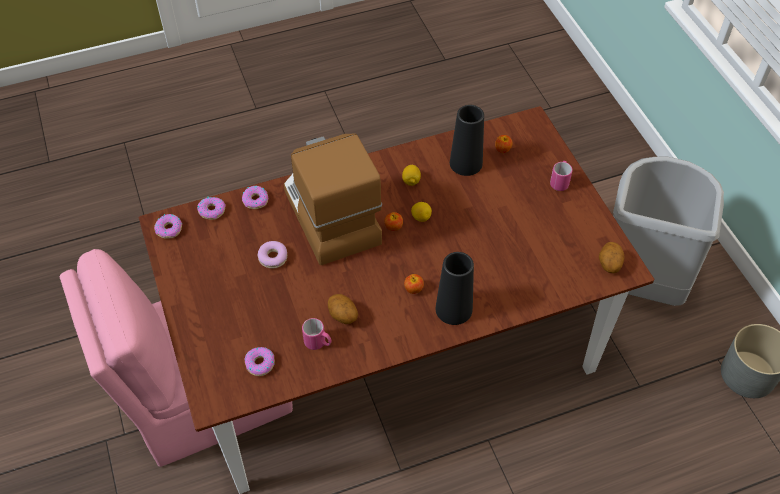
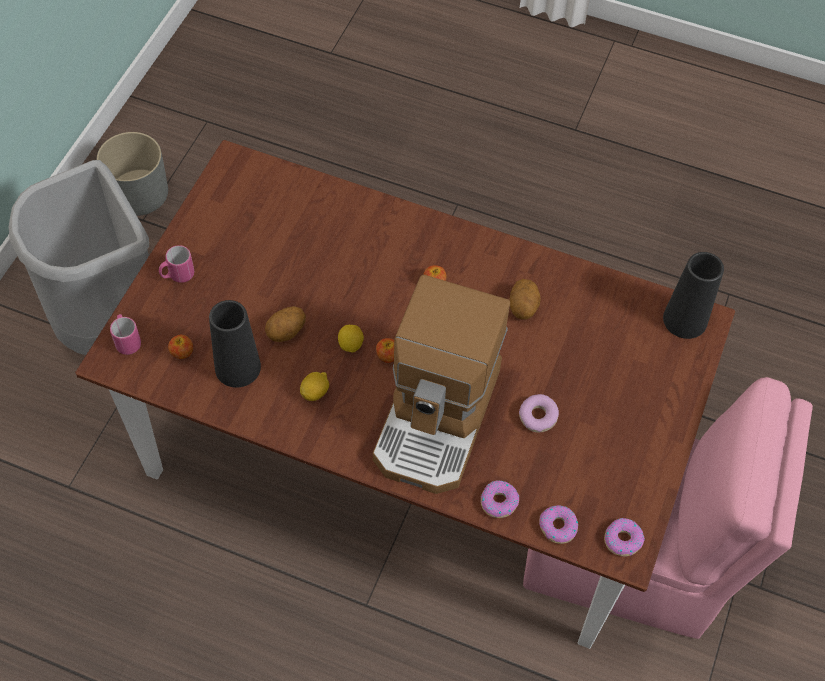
camera: 140 degrees left, 5 degrees up
donut [244,347,275,376] -> none
pink mug [302,318,331,350] -> pink mug moved to [110,314,141,355]
black vase [436,252,474,325] -> black vase moved to [663,252,724,339]
potato [599,242,625,273] -> potato moved to [265,306,306,342]

